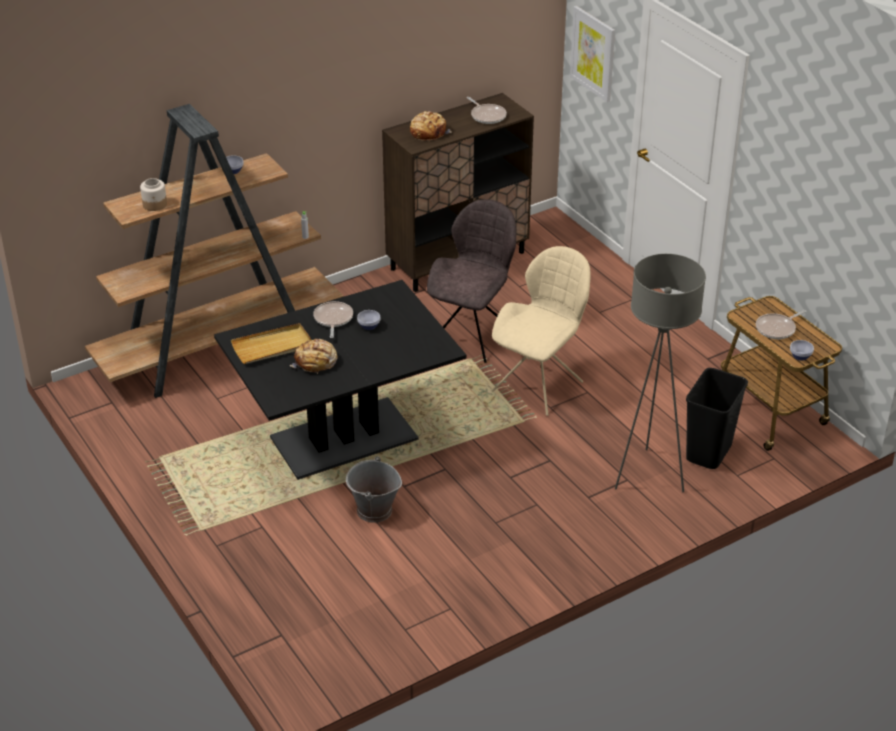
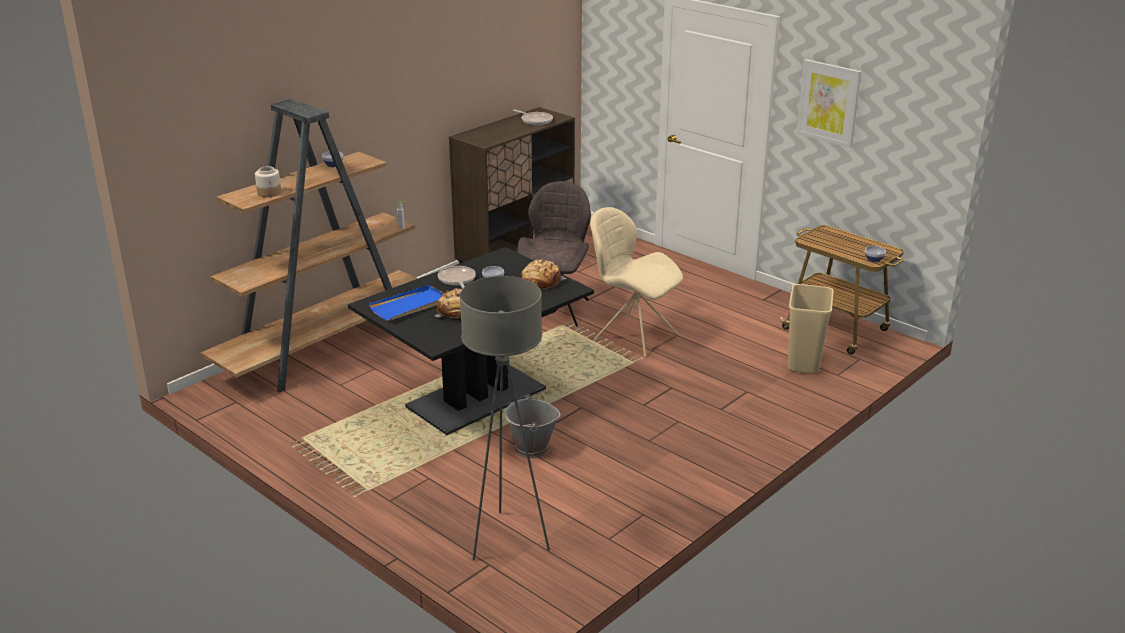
camera: 15 degrees left, 10 degrees down
beige tray [231,323,311,364] -> blue tray [369,285,445,321]
bread [410,111,452,141] -> bread moved to [522,259,566,290]
beige chair [492,246,591,416] -> beige chair turned 75 degrees counterclockwise [590,207,683,357]
picture [570,6,615,102] -> picture moved to [796,59,861,148]
grey floor lamp [615,254,706,492] -> grey floor lamp moved to [460,276,550,560]
black trash can [686,368,748,469] -> beige trash can [788,284,834,373]
frying pan [756,310,807,339] -> none

